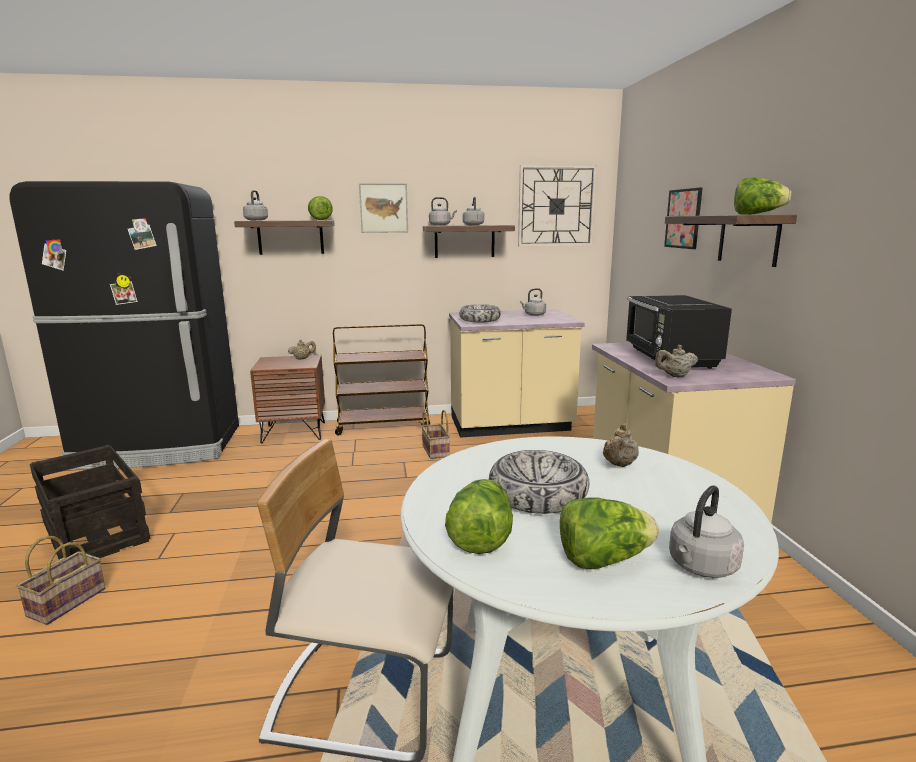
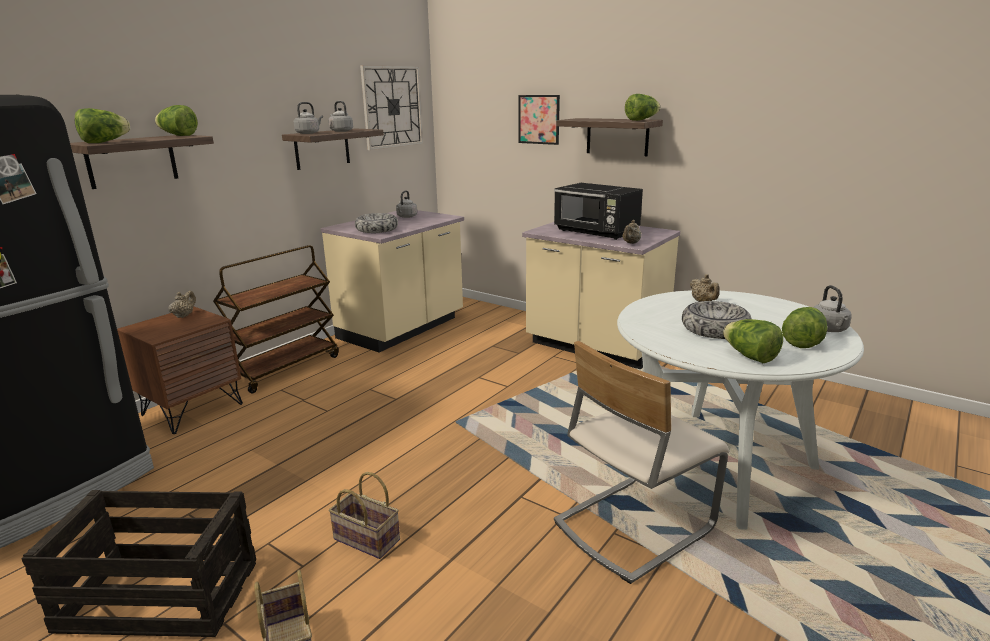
camera: 45 degrees left, 5 degrees up
grey kettle [243,190,268,221] -> lettuce [75,108,130,143]
picture [359,183,408,233] -> none
basket [421,410,450,459] -> basket moved to [329,472,400,559]

